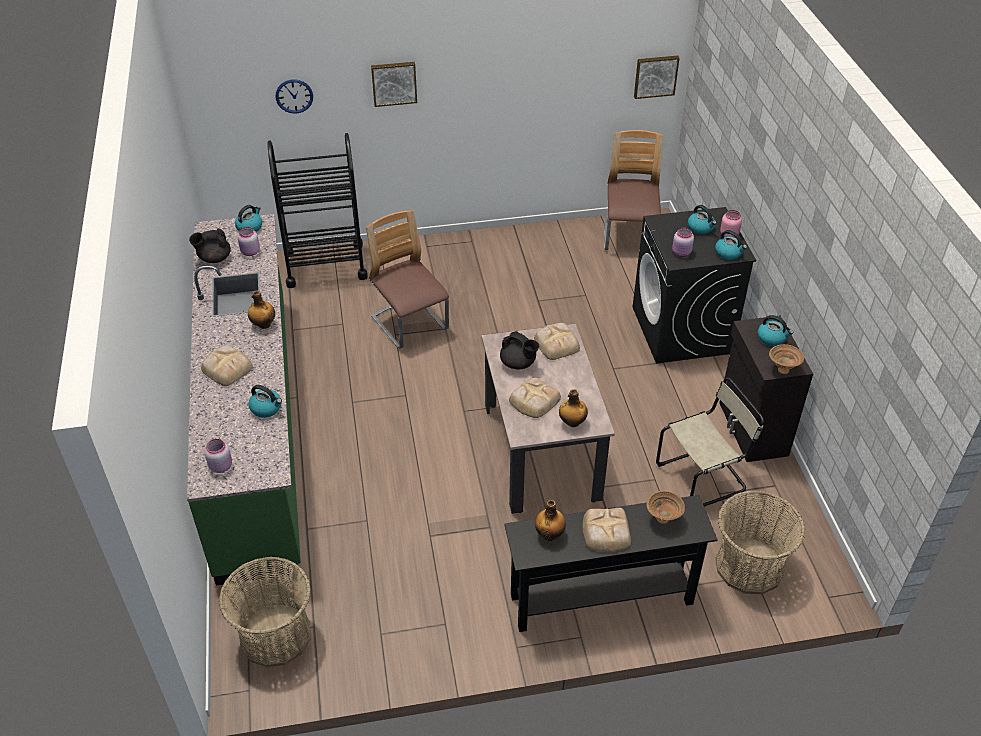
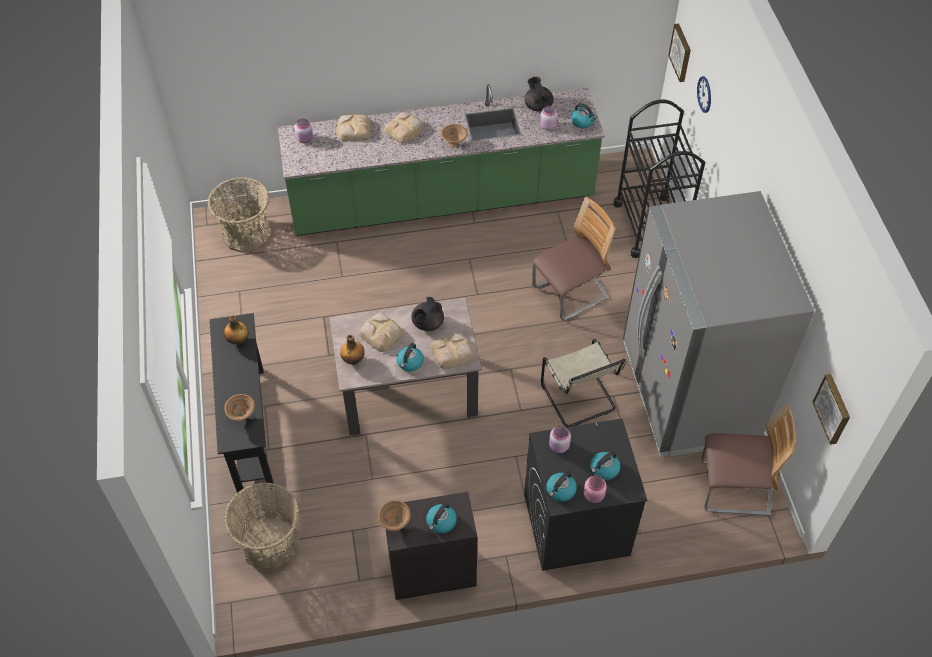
camera: 90 degrees right, 10 degrees up
bottle [248,291,275,329] -> brown bowl [441,124,468,148]
kettle [249,385,282,418] -> kettle moved to [396,343,424,371]
picture [371,62,417,107] -> picture moved to [668,23,691,82]
bread [583,508,631,552] -> bread moved to [336,115,371,141]
beige chair [656,377,764,507] -> beige chair moved to [541,339,626,427]
none -> grey fridge [623,191,814,457]

